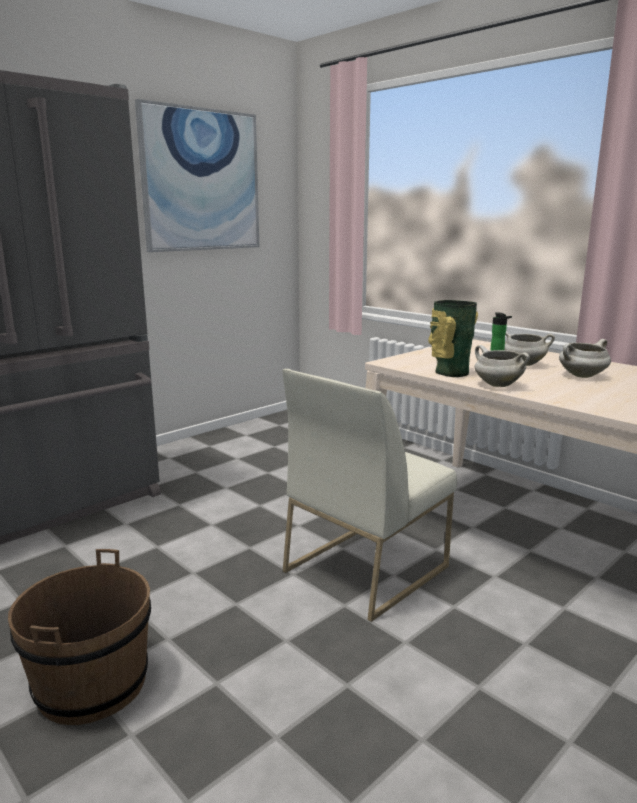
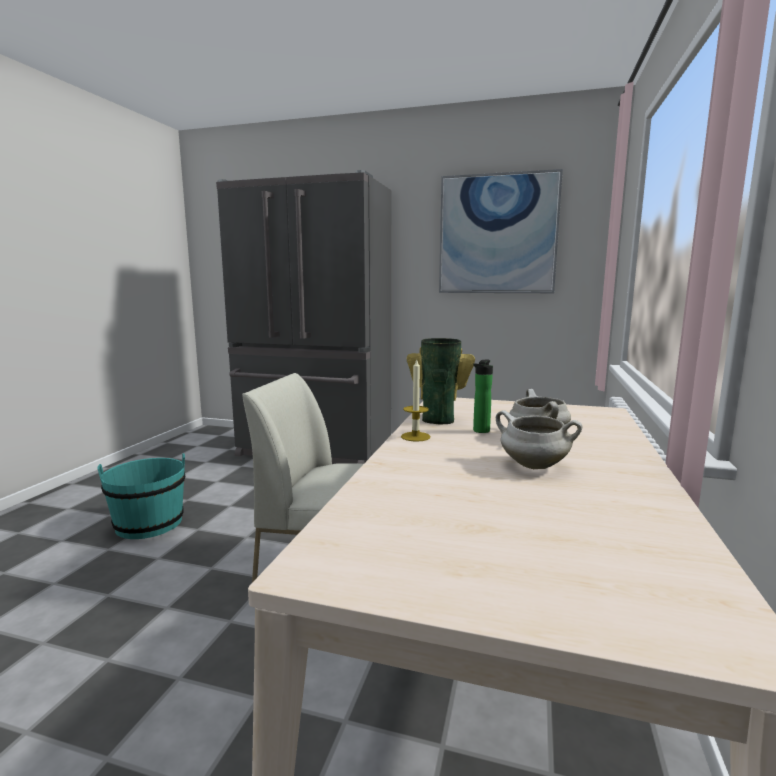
camera: 60 degrees right, 5 degrees down
brown bucket [8,549,151,725] -> turquoise bucket [97,453,185,539]
white cooking pot [474,345,530,387] -> candle [401,358,430,442]

